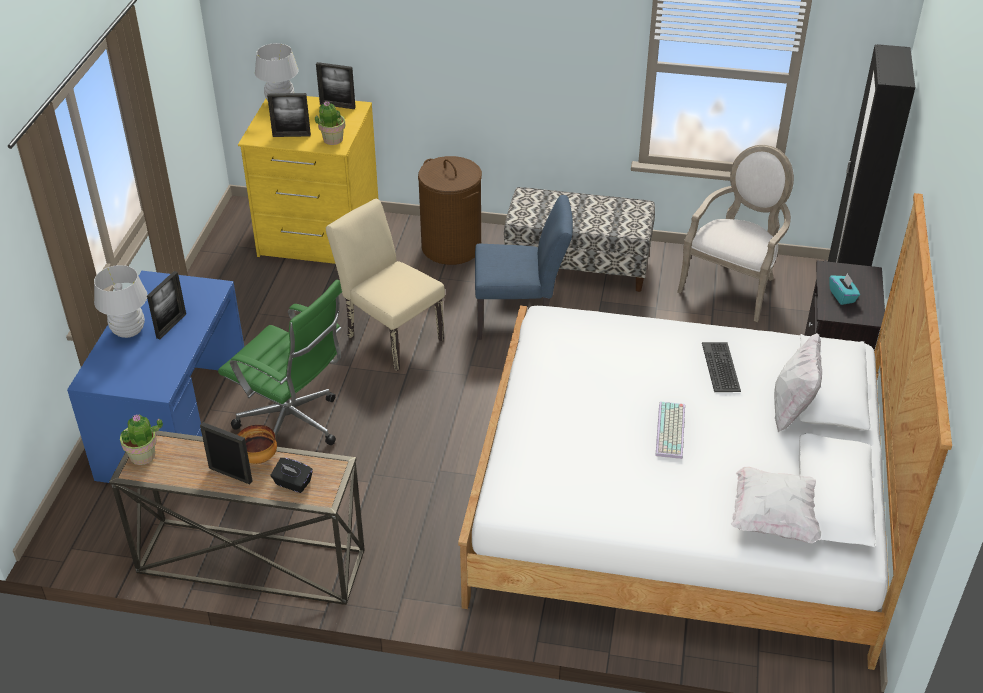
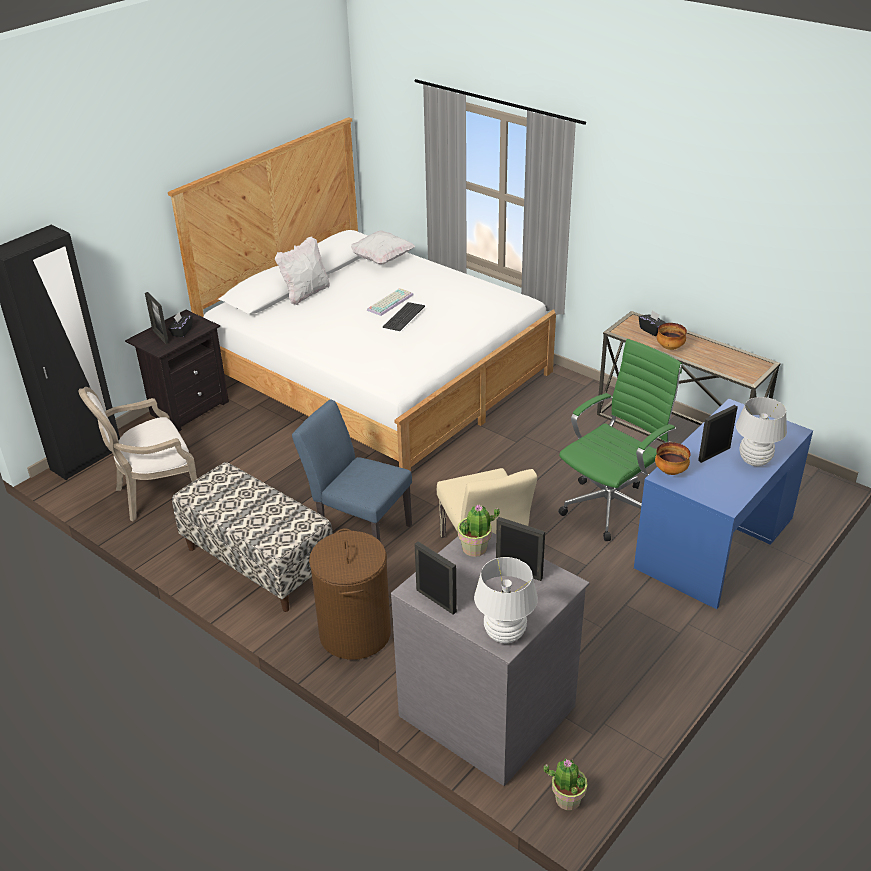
camera: 150 degrees left, 5 degrees down
potted plant [120,415,163,465] -> potted plant moved to [544,758,587,810]
picture frame [200,422,252,485] -> picture frame moved to [145,292,169,344]
green office chair [218,279,342,445] -> green office chair turned 75 degrees clockwise [558,339,682,541]
yellow dresser [238,96,378,264] -> grey dresser [391,532,589,786]
keyboard [702,342,741,392] -> keyboard moved to [383,302,425,331]
turquoise tissue box [829,273,860,305] -> black tissue box [168,312,192,337]
none -> bowl [655,442,691,475]

